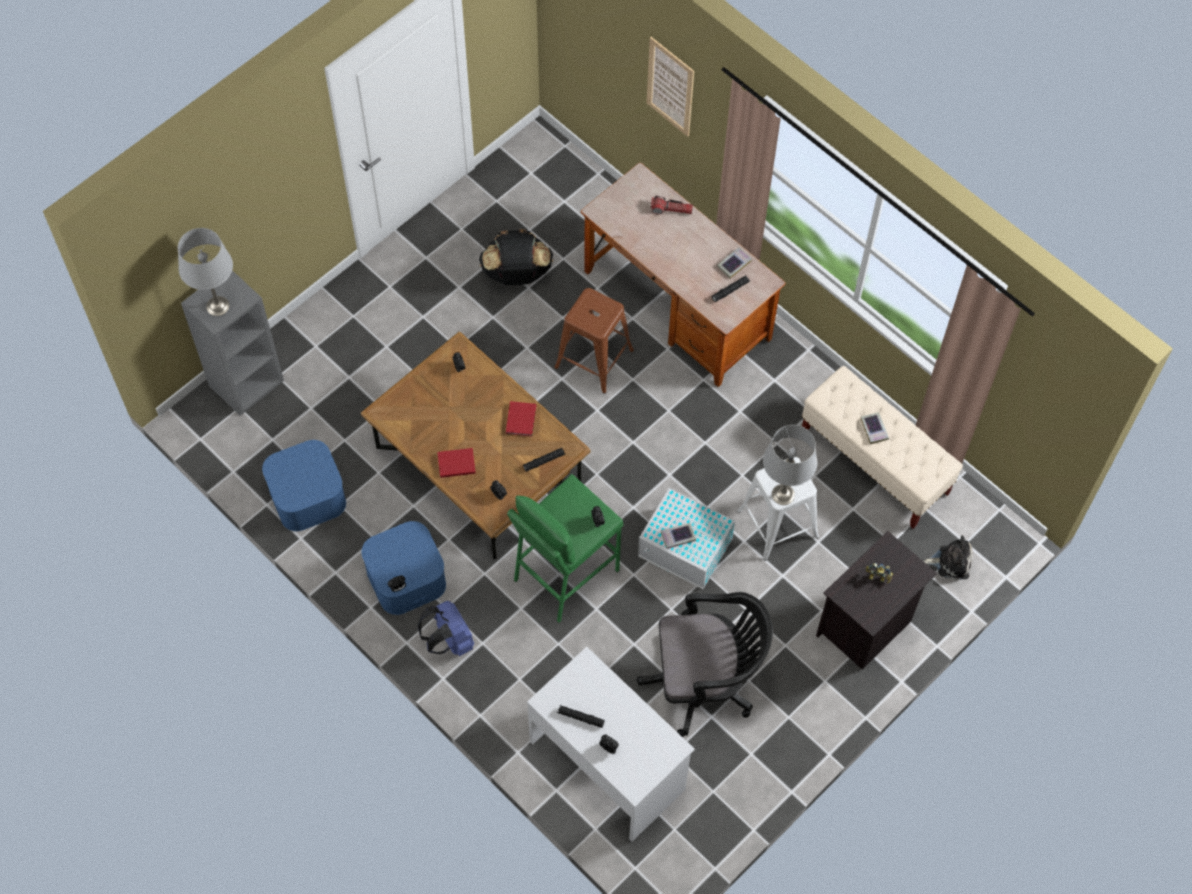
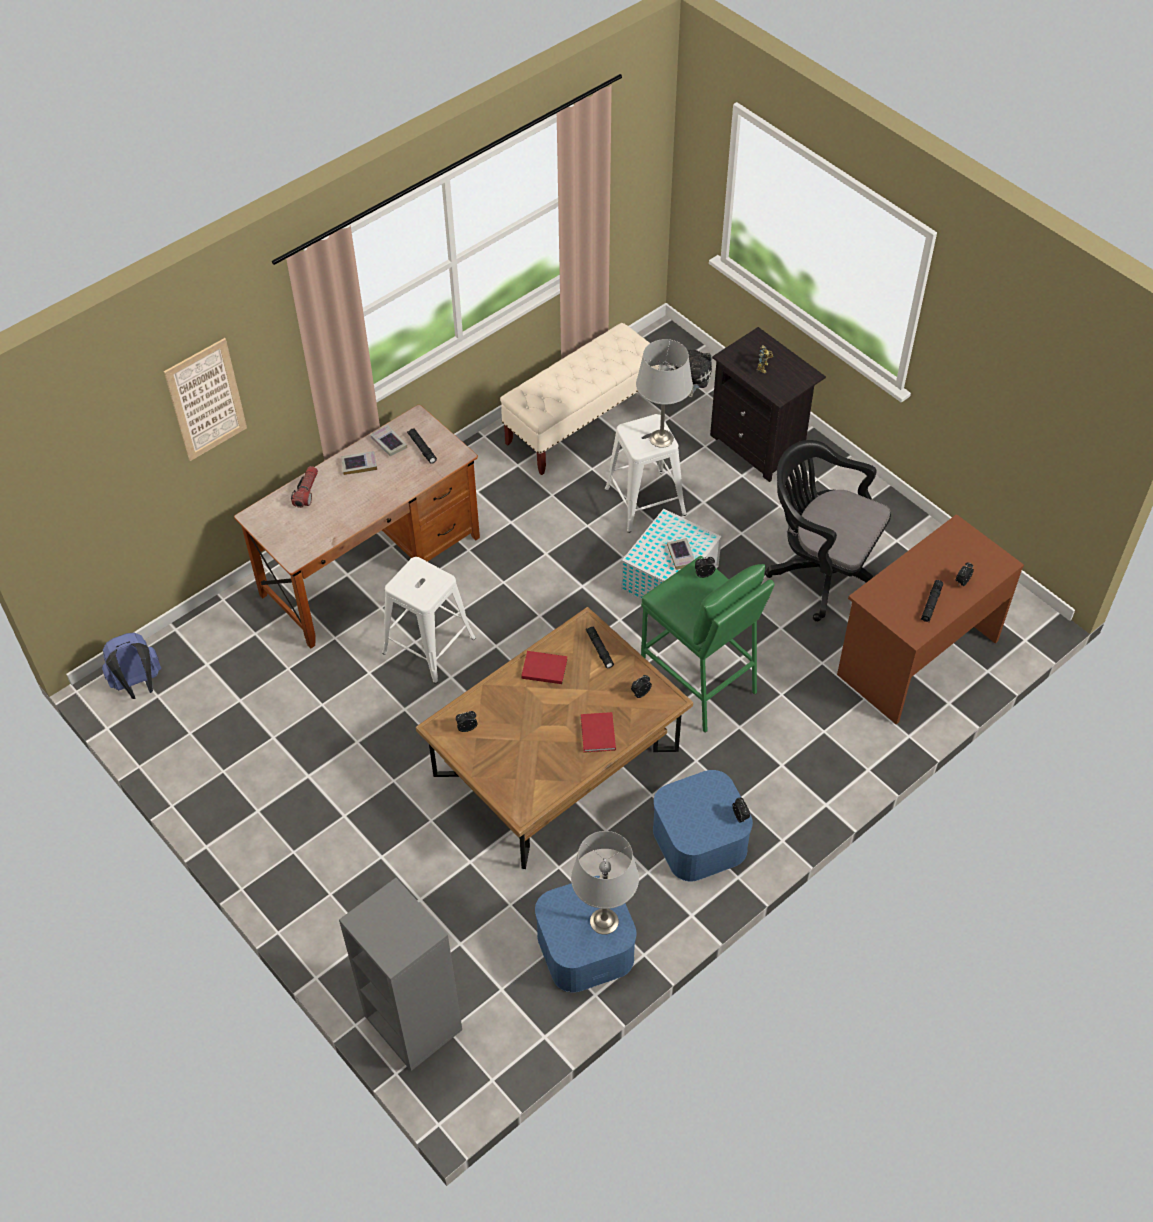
camera: 85 degrees left, 10 degrees down
grey table lamp [178,228,233,316] -> grey table lamp moved to [571,831,639,935]
blue backpack [417,601,474,656] -> blue backpack moved to [102,633,161,699]
black backpack [479,229,553,285] -> none
white desk [527,647,695,842] -> brown desk [837,514,1024,724]
brown stool [555,288,634,394] -> white stool [382,557,476,684]
black office chair [636,592,773,737] -> black office chair turned 60 degrees counterclockwise [765,440,891,622]
book [861,412,889,444] -> book moved to [341,451,377,475]

